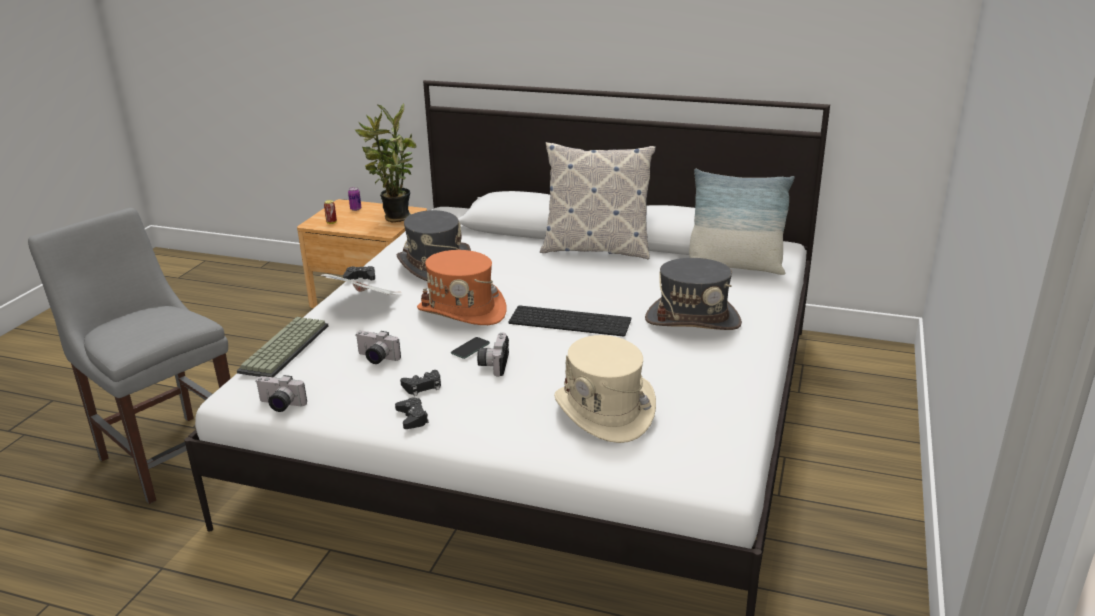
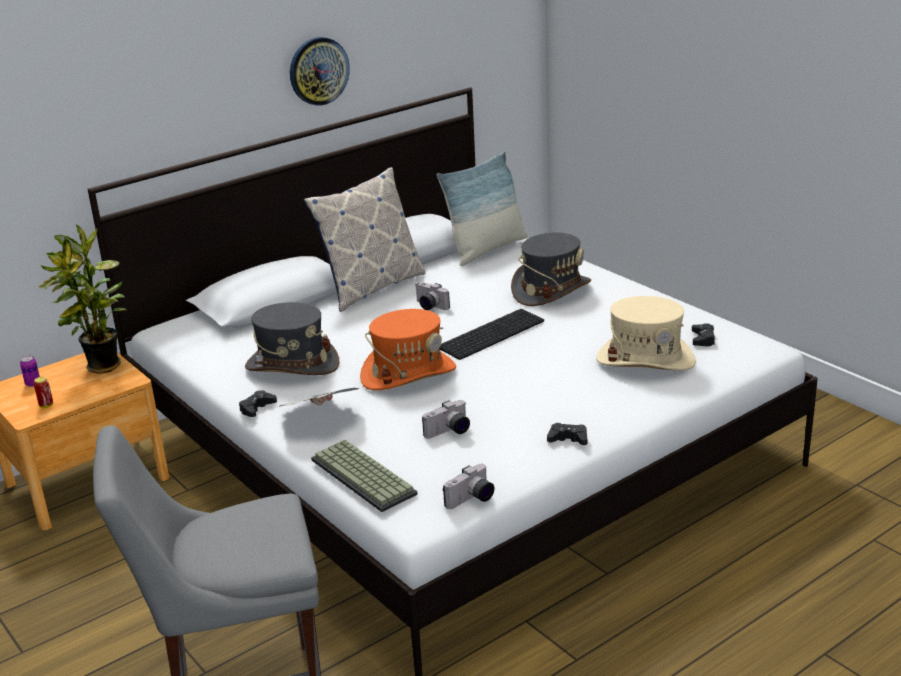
camera: 55 degrees left, 0 degrees up
black game controller [400,370,441,396] -> black game controller moved to [692,323,715,346]
phone [451,337,490,359] -> none
camera [477,333,509,376] -> camera moved to [416,281,450,310]
none -> wall clock [290,37,350,105]

